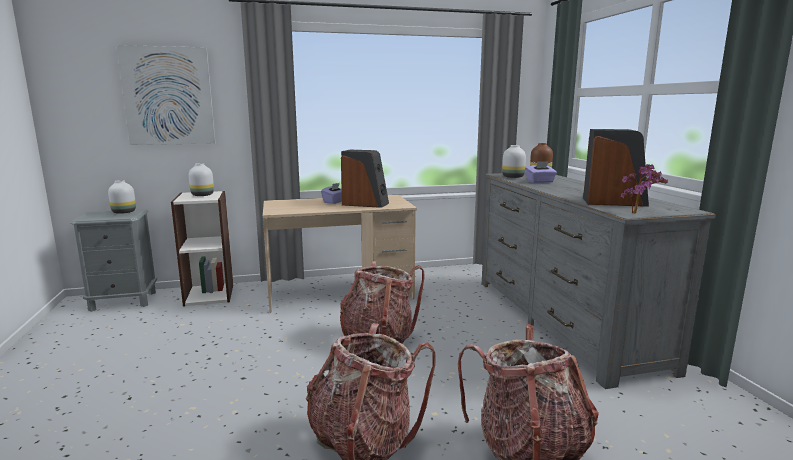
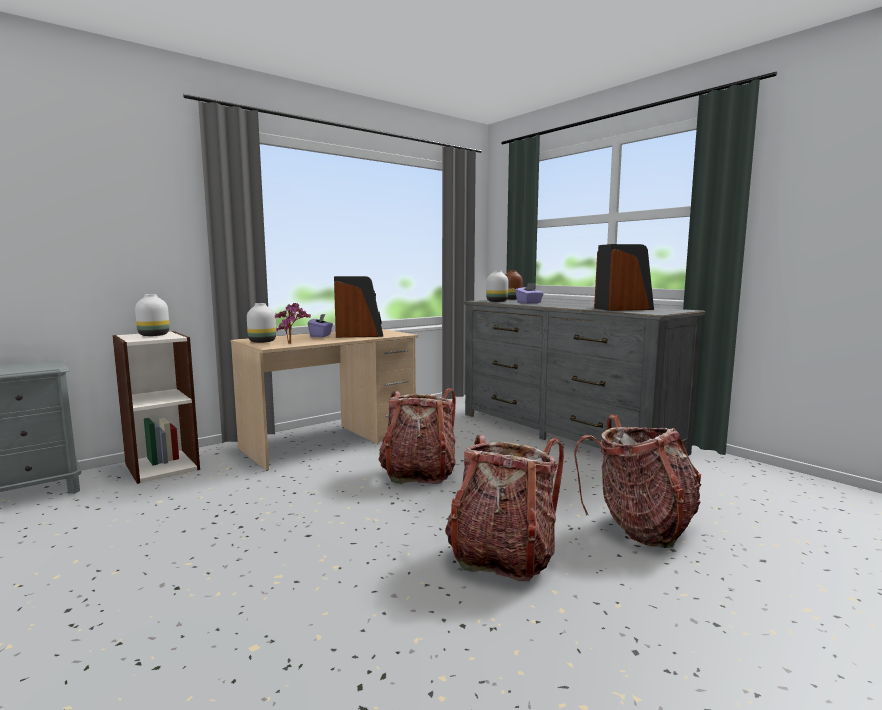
camera: 25 degrees left, 5 degrees down
white vase [108,180,136,214] -> white vase moved to [247,303,276,343]
picture [117,45,215,145] -> none
potted plant [621,164,668,213] -> potted plant moved to [275,303,311,344]

